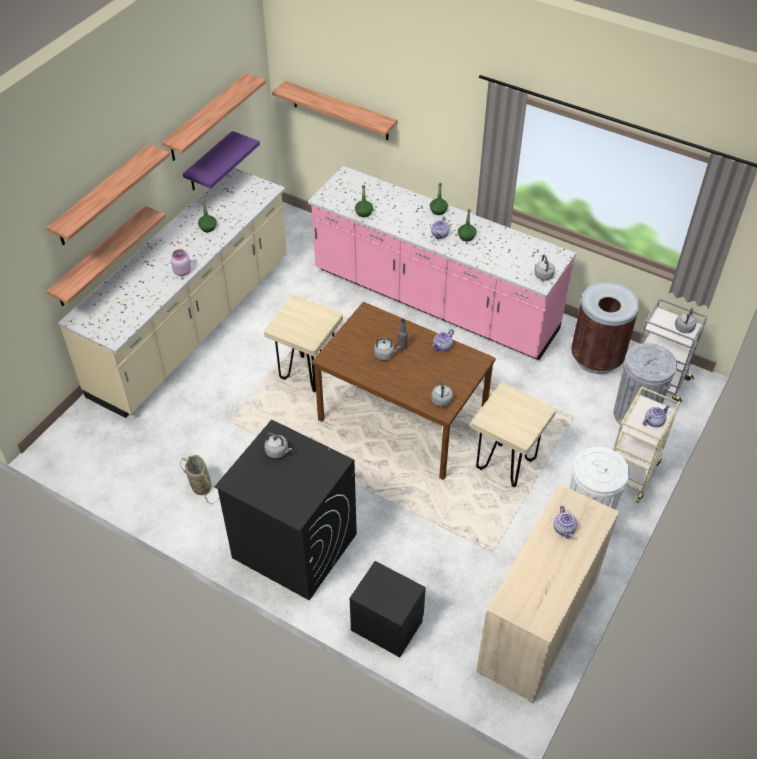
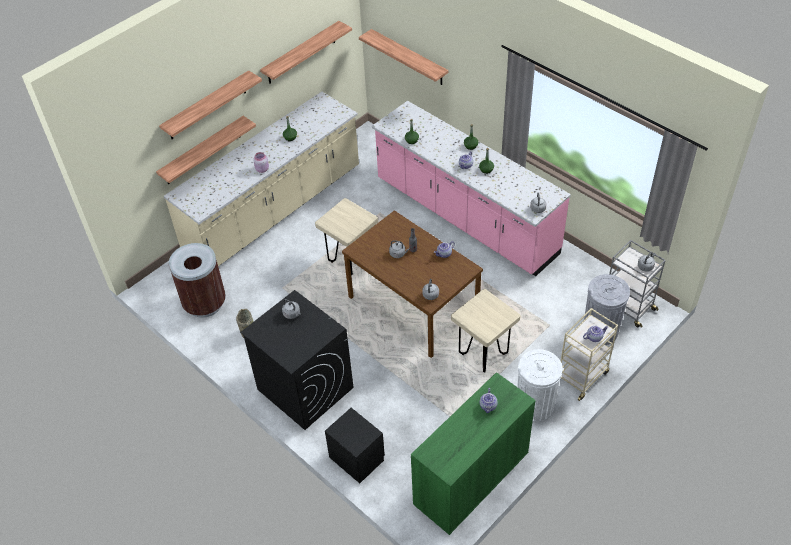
camera: 15 degrees right, 0 degrees up
purple shelf [183,131,260,191] -> none
beige cabinet [476,484,619,703] -> green cabinet [411,372,536,535]
brown trash can [571,281,640,374] -> brown trash can moved to [169,243,226,318]

